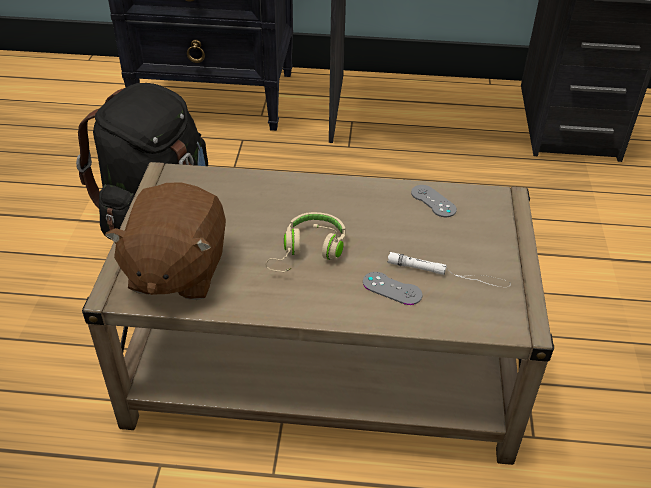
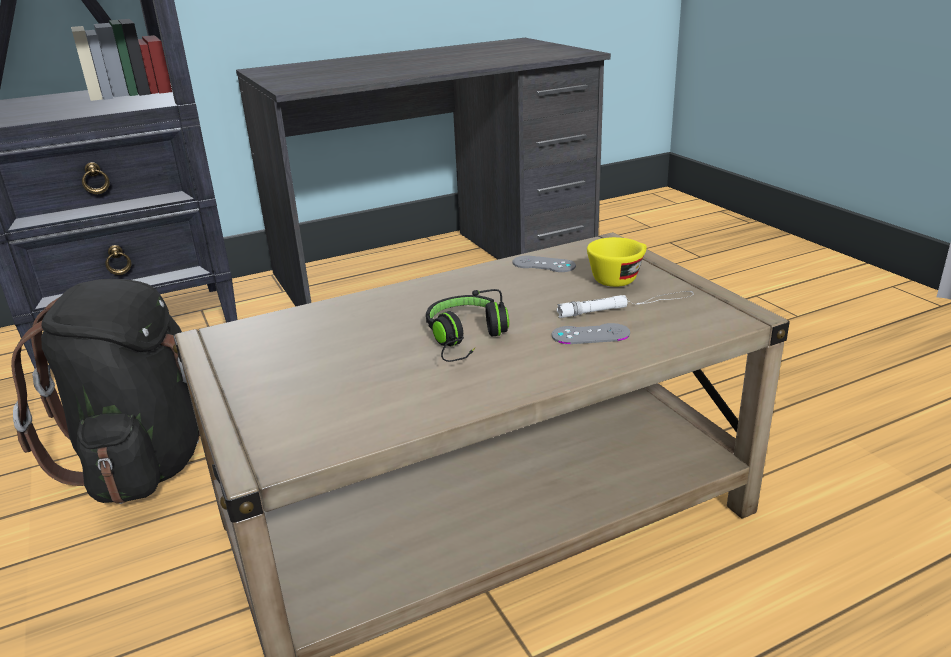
camera: 30 degrees left, 15 degrees down
brown plush toy [105,182,226,300] -> none
beige headphones [265,212,346,272] -> black headphones [426,289,509,362]
none -> yellow cup [587,237,647,287]

